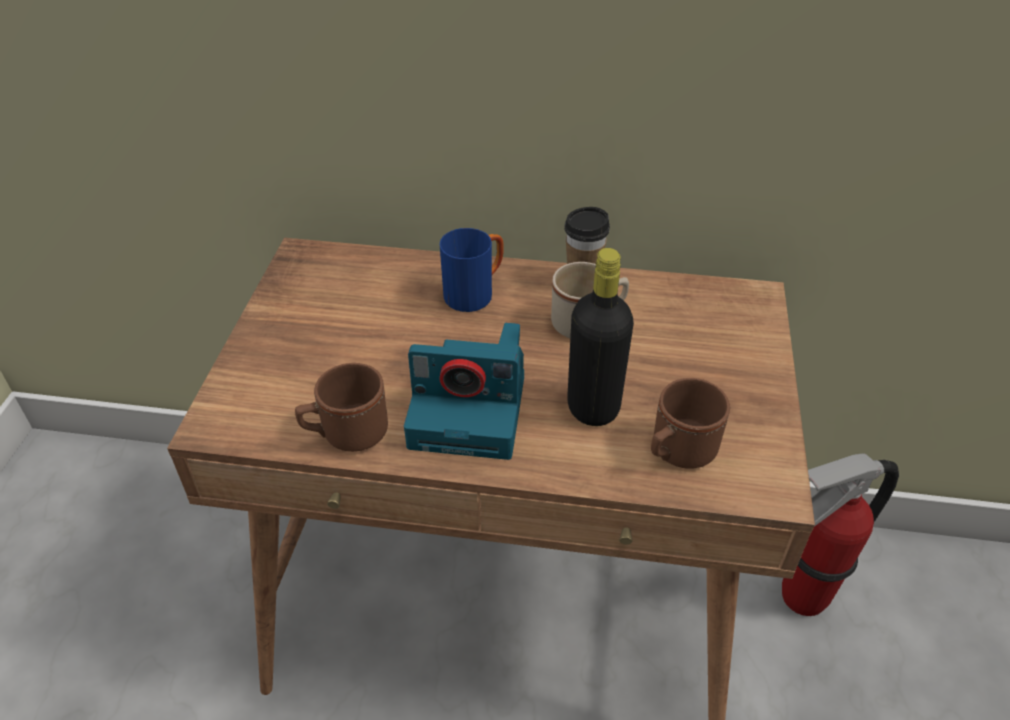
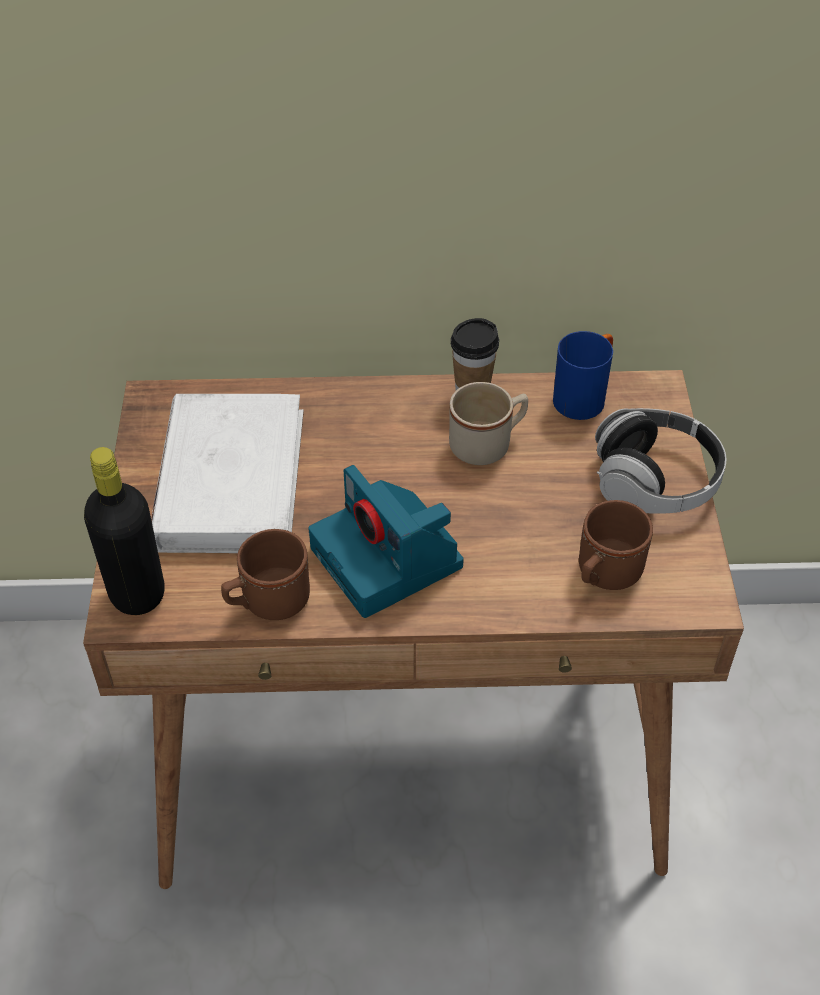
camera: 10 degrees left, 5 degrees up
camera [404,323,524,460] -> camera turned 60 degrees clockwise [308,465,464,618]
blue mug [440,228,503,312] -> blue mug moved to [553,331,613,420]
black bottle [567,248,634,426] -> black bottle moved to [84,447,164,615]
fire extinguisher [782,453,899,616] -> none
none -> white book [151,394,304,553]
none -> headphones [595,408,726,514]

